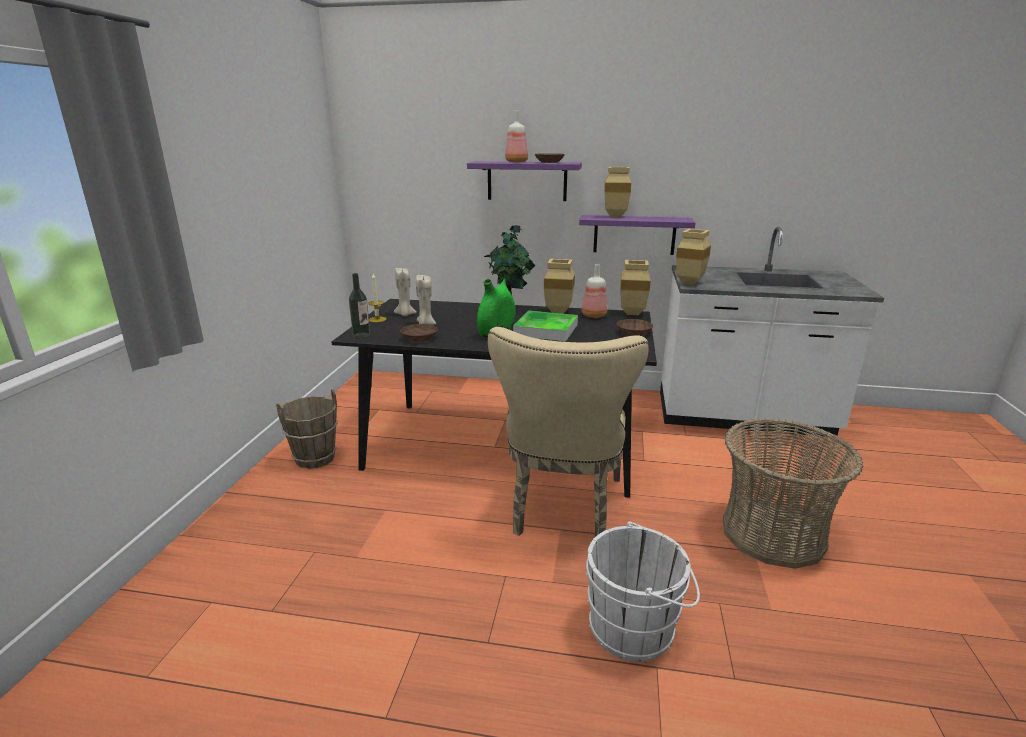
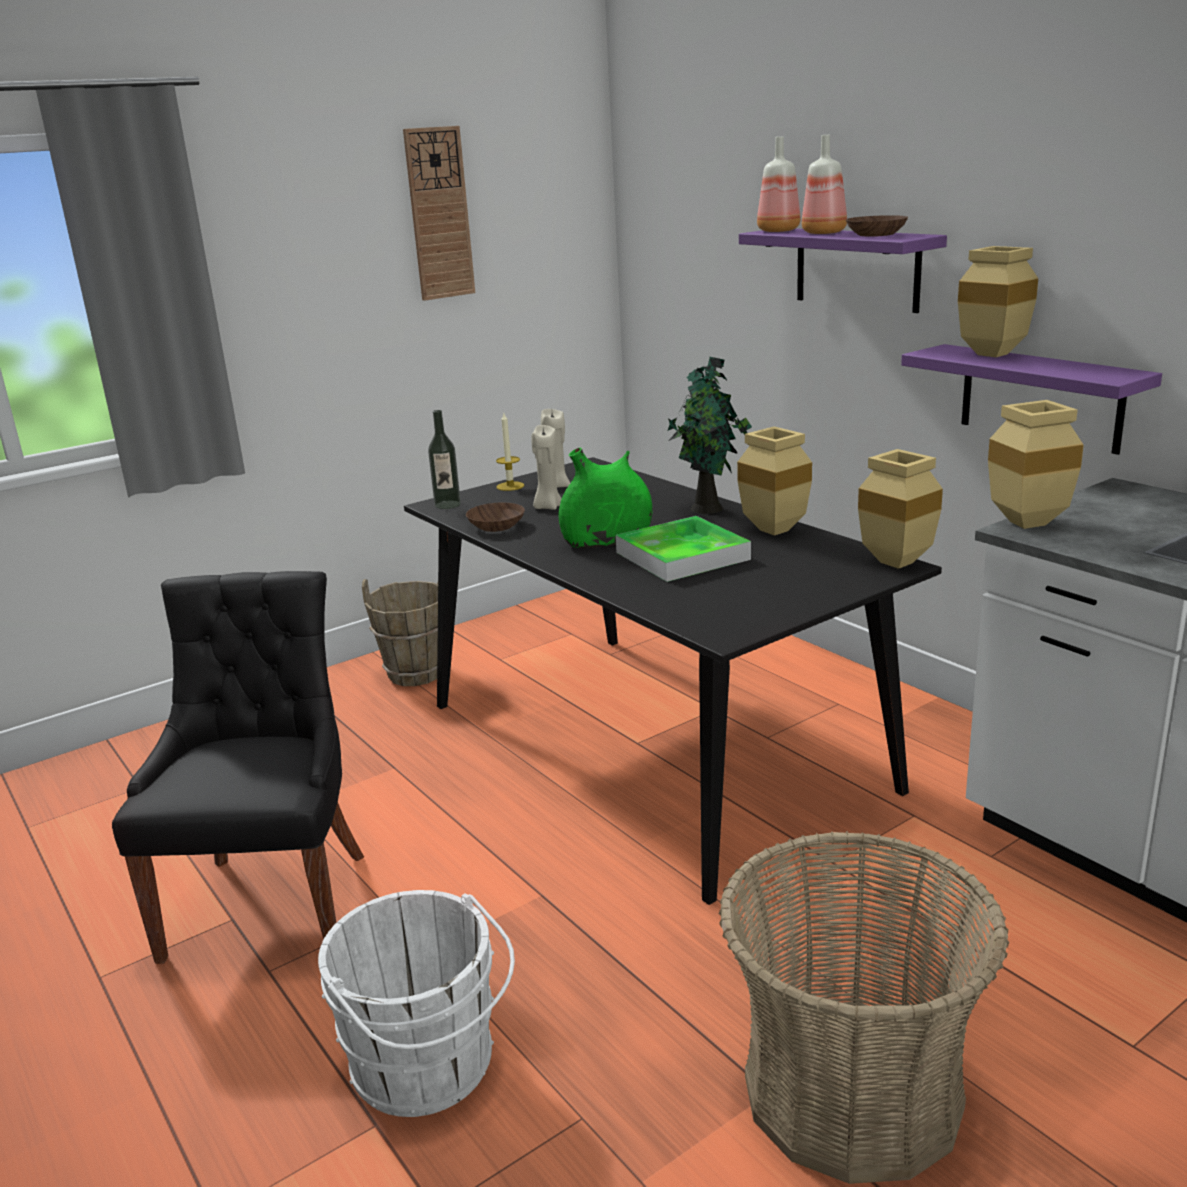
camera: 45 degrees right, 0 degrees up
beige chair [488,327,649,537] -> none
bottle [582,264,607,318] -> bottle moved to [757,137,800,232]
brown bowl [617,319,653,336] -> none
none -> black chair [112,571,364,964]
none -> wall clock [403,126,475,301]

